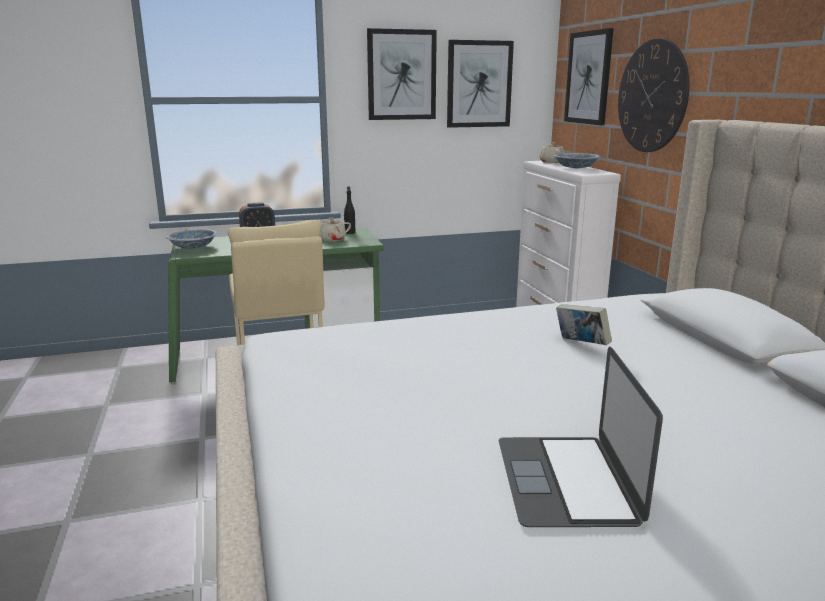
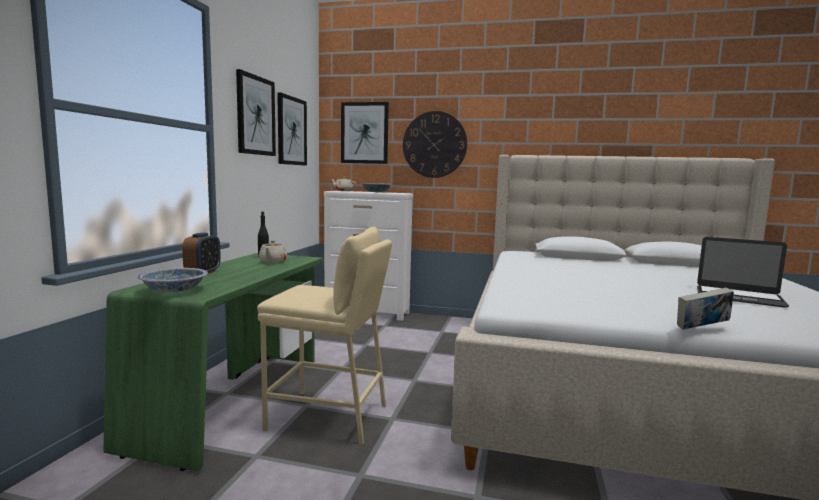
camera: 60 degrees left, 10 degrees down
book [556,304,612,345] -> book moved to [677,287,734,330]

